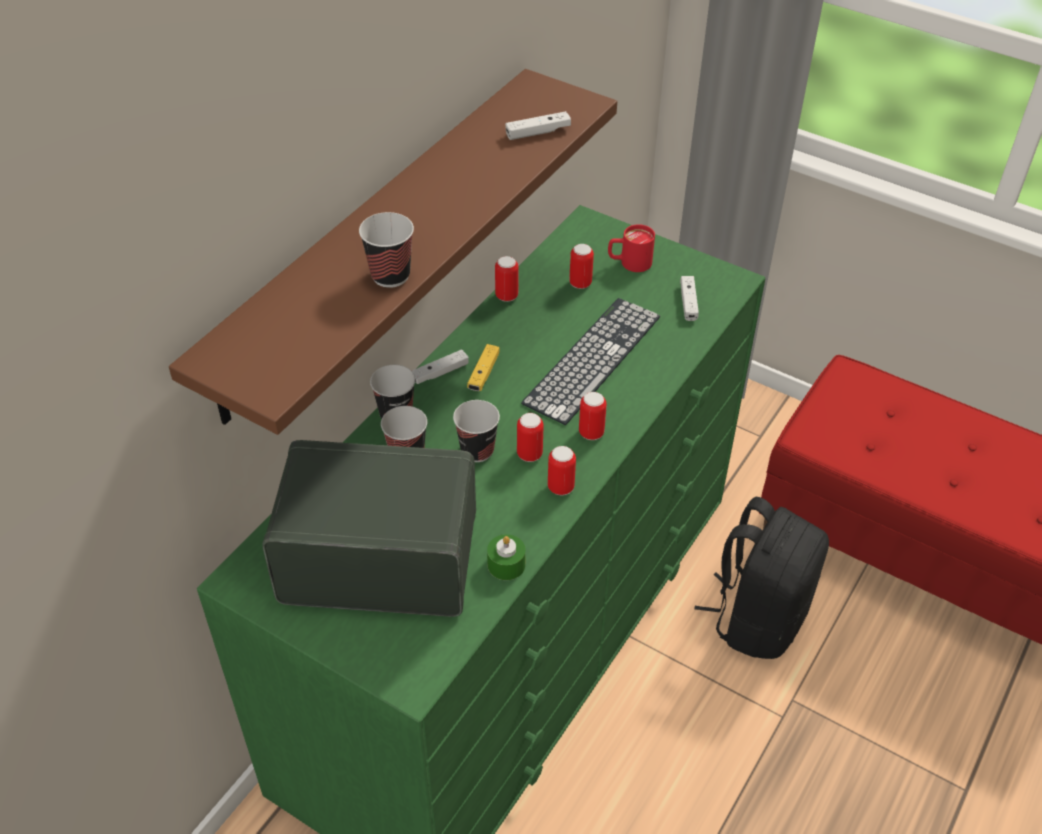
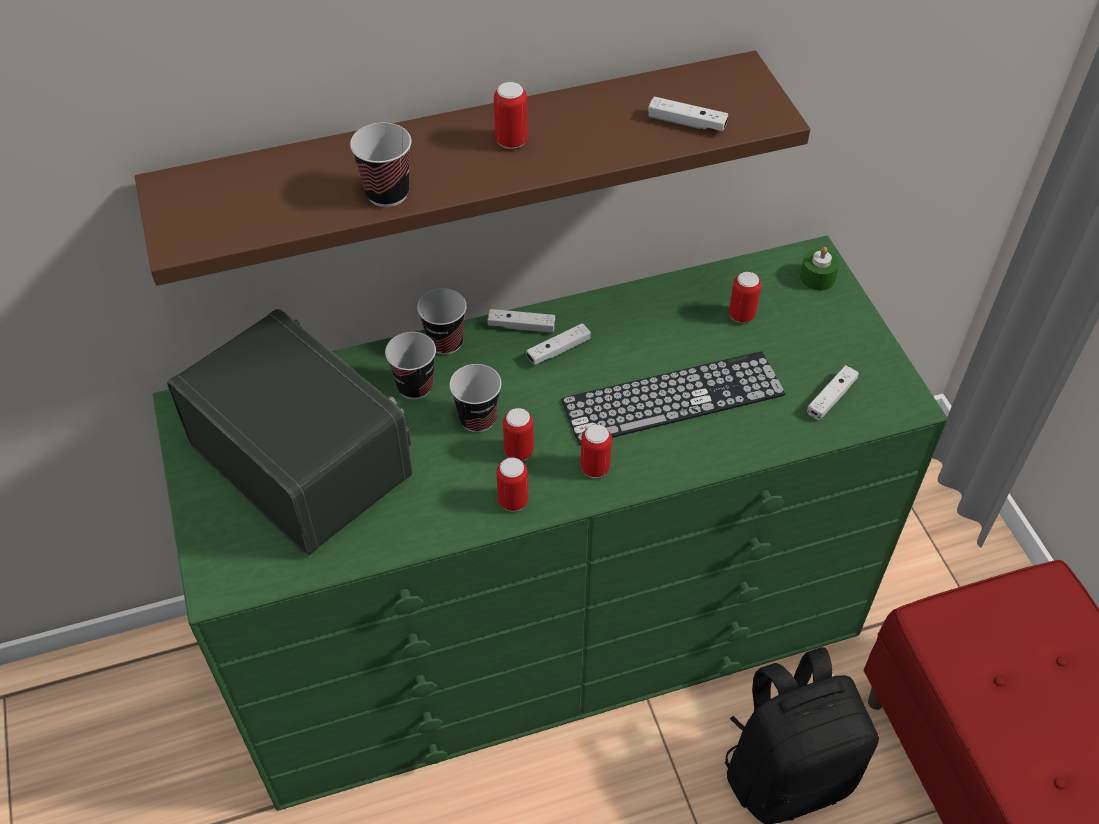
camera: 40 degrees right, 5 degrees up
yellow game controller [467,344,500,391] -> white game controller [527,323,591,365]
green candle [487,534,526,580] -> green candle moved to [800,247,840,291]
can [495,256,519,302] -> can moved to [494,82,528,149]
red mug [608,224,655,272] -> none

